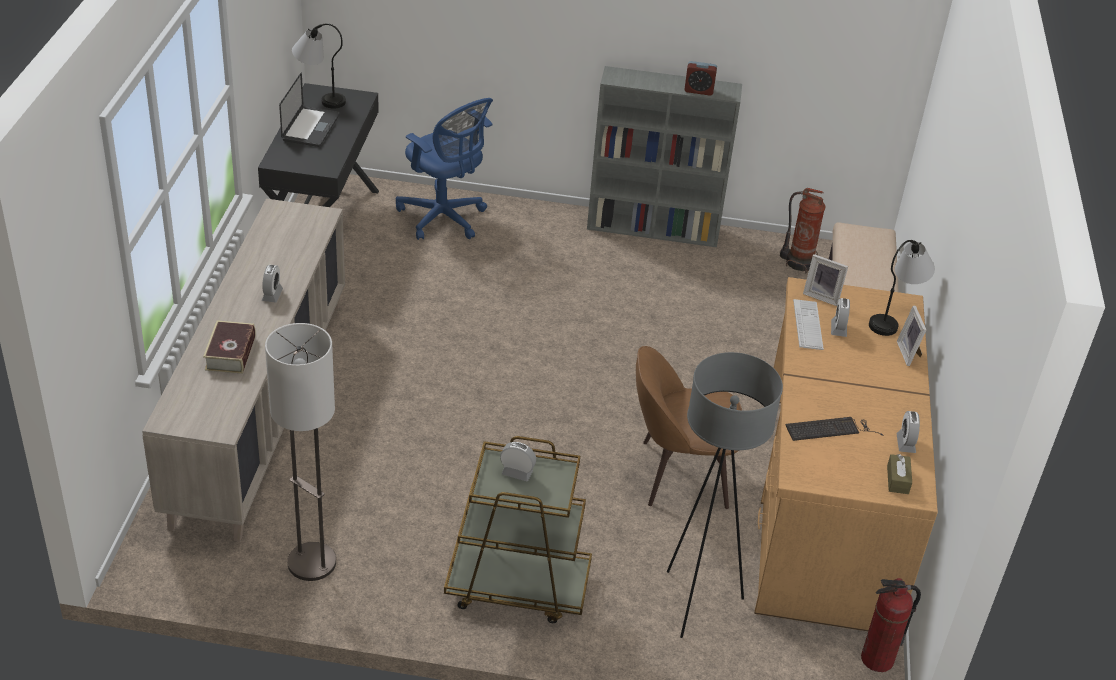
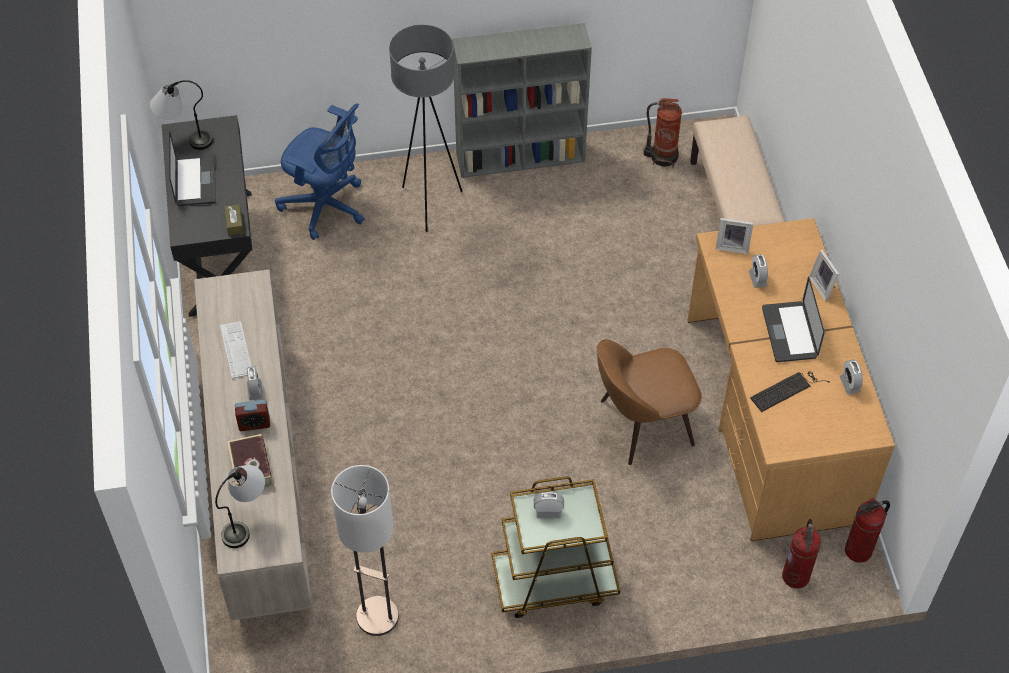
camera: 15 degrees left, 15 degrees up
grey floor lamp [667,352,783,638] -> grey floor lamp moved to [389,25,463,232]
alarm clock [684,61,717,96] -> alarm clock moved to [235,400,270,431]
keyboard [793,299,824,350] -> keyboard moved to [220,321,252,379]
table lamp [869,240,935,336] -> table lamp moved to [215,465,265,548]
brown tissue box [887,454,912,494] -> brown tissue box moved to [224,204,244,236]
none -> laptop [762,277,825,362]
none -> fire extinguisher [782,519,821,588]

